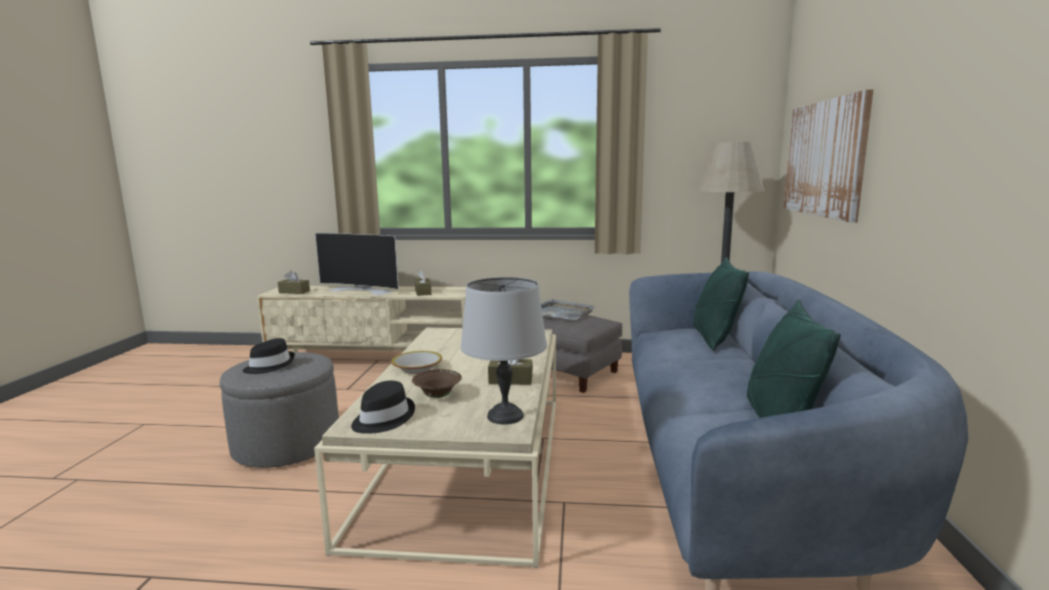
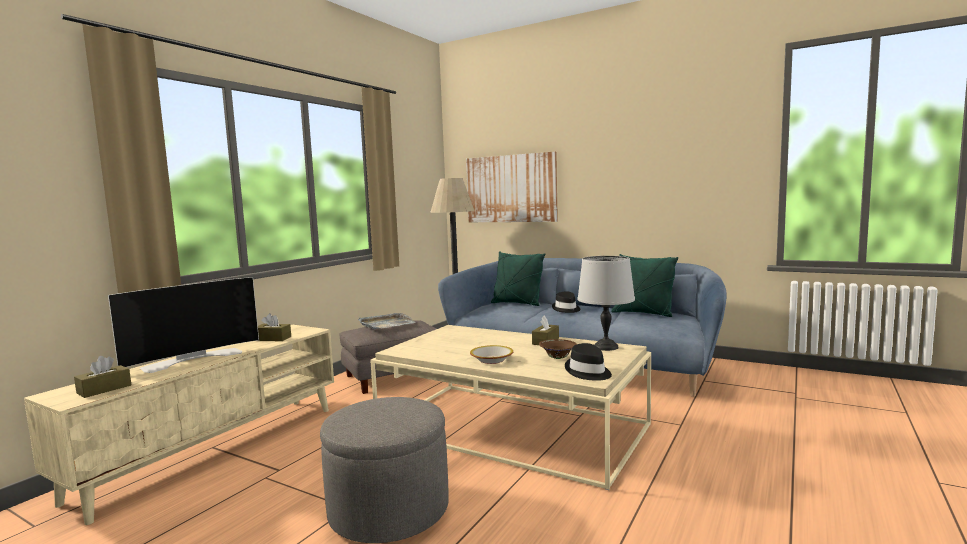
camera: 65 degrees left, 5 degrees down
black hat [242,338,295,374] -> black hat moved to [552,292,580,313]

